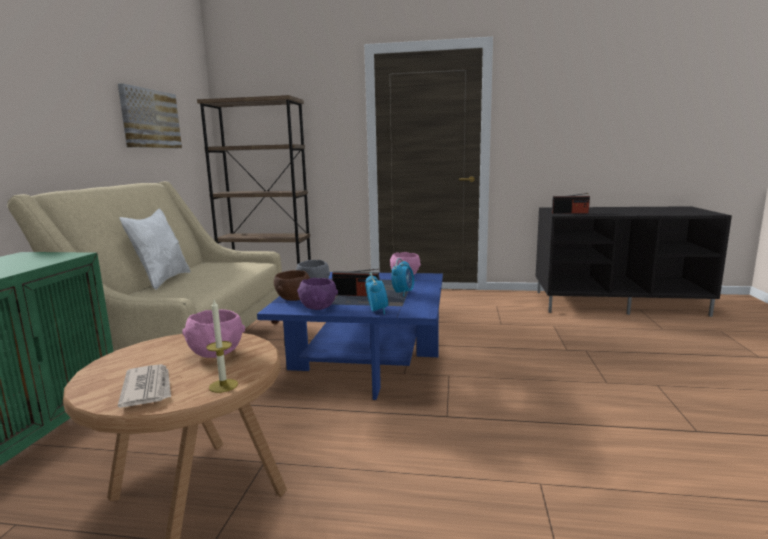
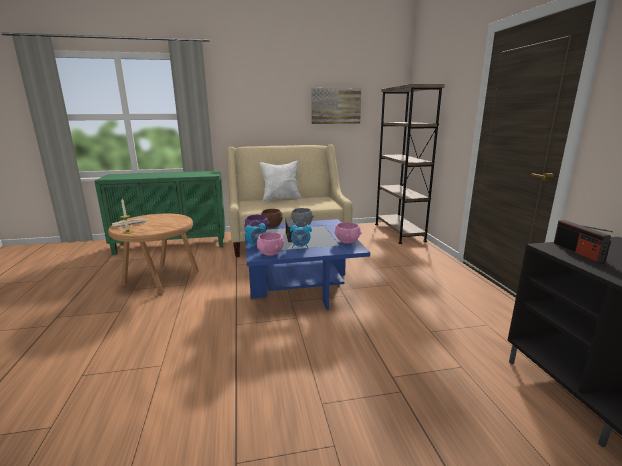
camera: 70 degrees right, 5 degrees up
pink bowl [182,309,245,358] -> pink bowl moved to [257,232,284,256]

